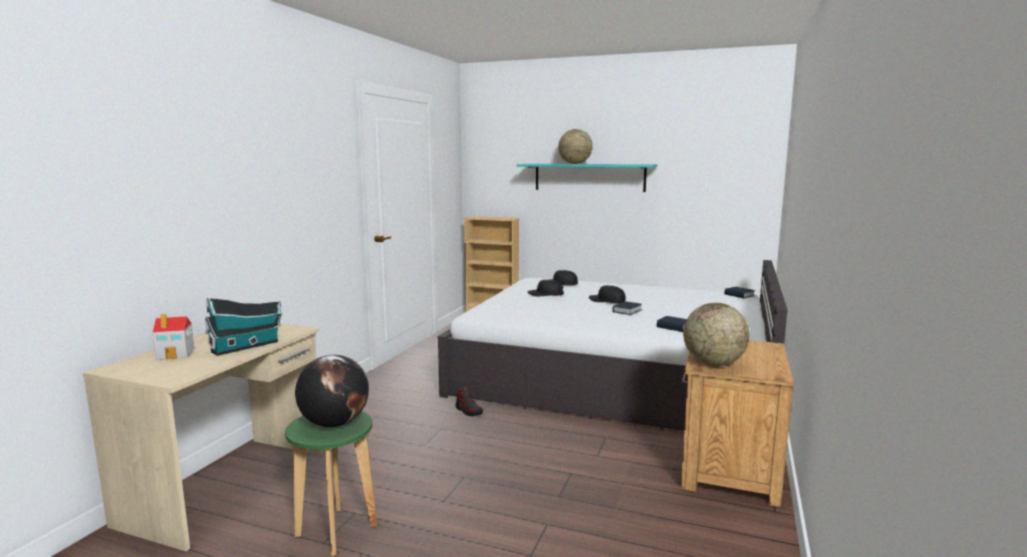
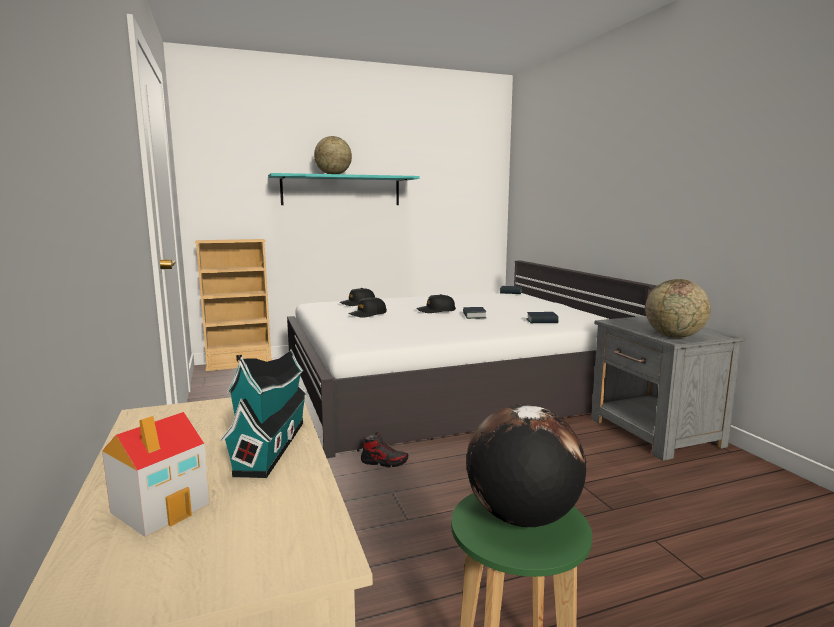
camera: 40 degrees left, 0 degrees up
brown nightstand [681,340,794,507] -> grey nightstand [591,316,745,461]

